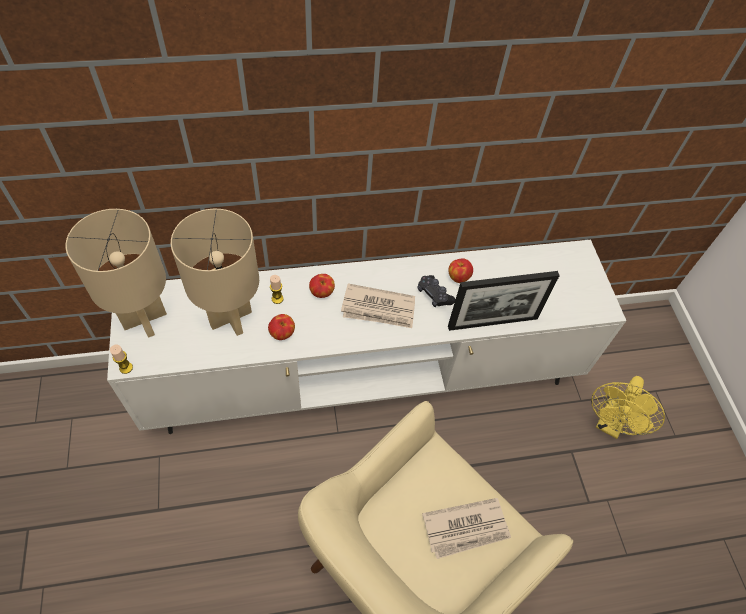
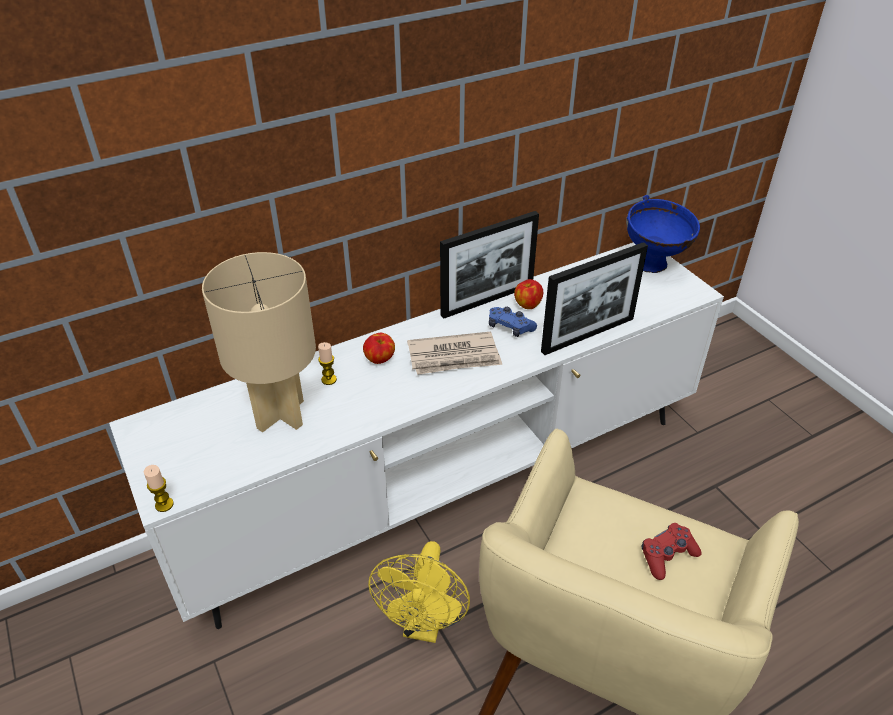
camera: 15 degrees left, 15 degrees down
beige table lamp [66,209,167,338] -> none
apple [268,314,295,340] -> none
black game controller [418,275,456,307] -> blue game controller [489,307,537,337]
newspaper [422,498,511,559] -> red game controller [641,523,702,580]
yellow fan [591,376,665,439] -> yellow fan moved to [368,541,470,643]
none -> picture frame [440,211,539,319]
none -> blue bowl [626,195,700,273]

